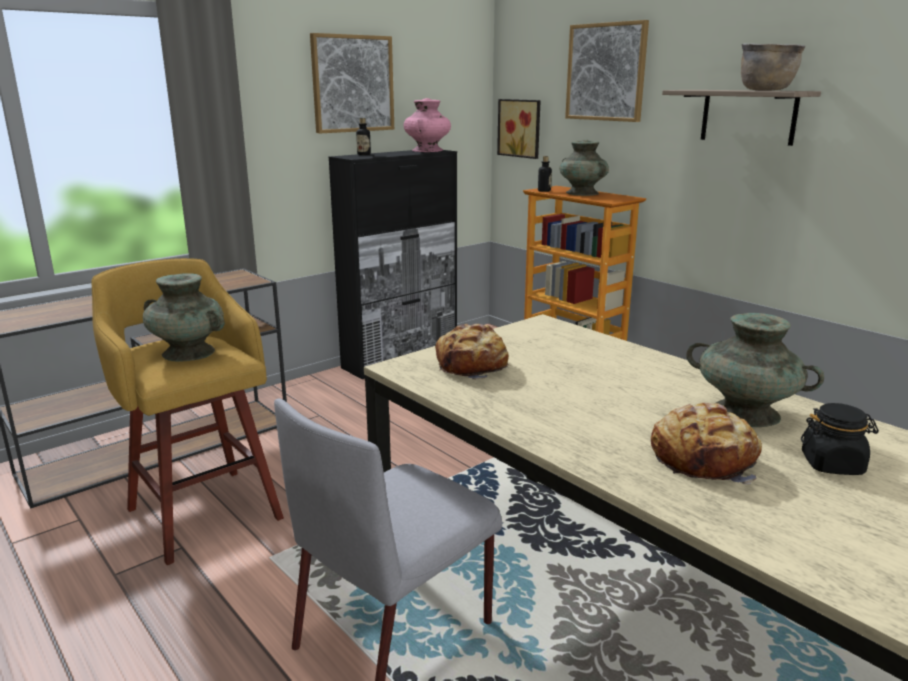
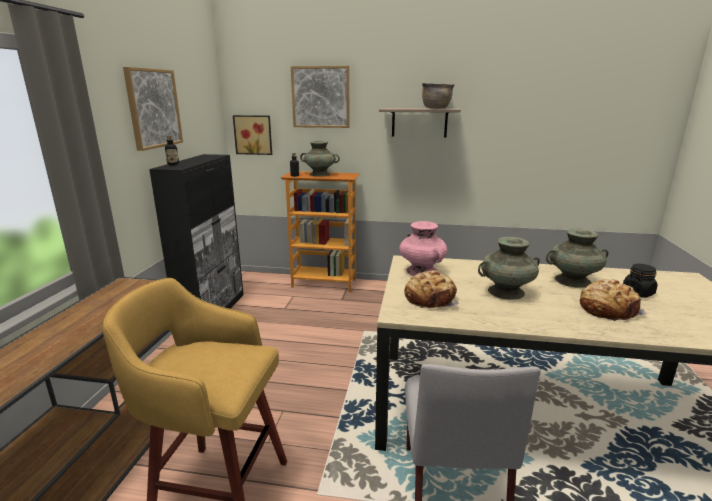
camera: 40 degrees left, 0 degrees up
turquoise vase [143,273,225,362] -> turquoise vase moved to [478,237,540,300]
pink vase [404,98,451,152] -> pink vase moved to [399,221,447,276]

